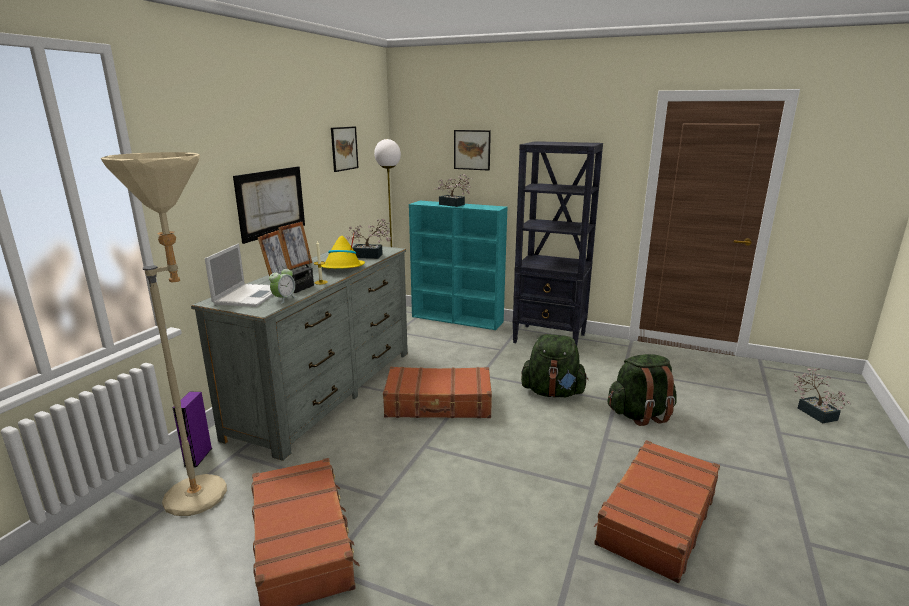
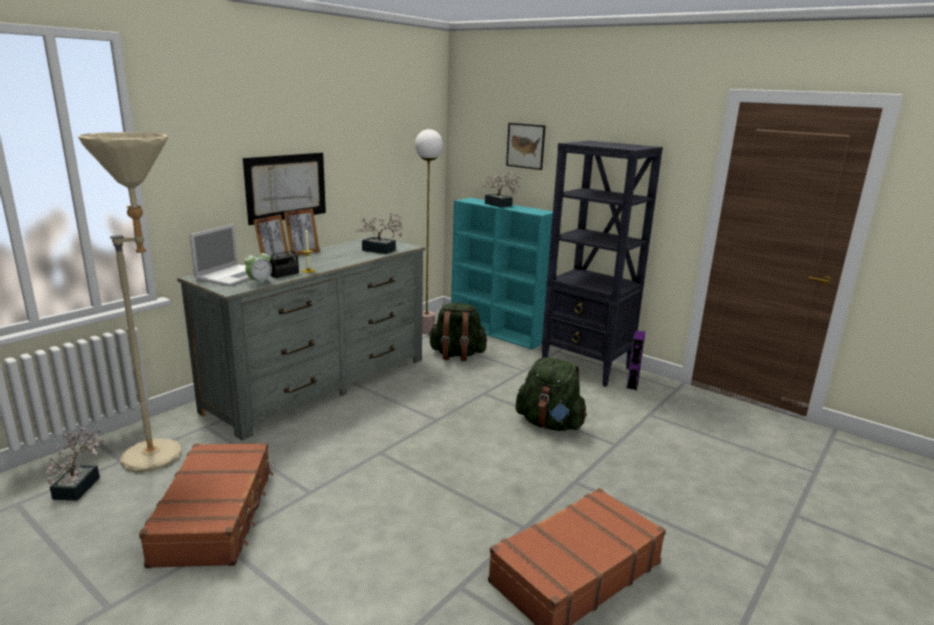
camera: 15 degrees right, 0 degrees up
purple speaker [173,392,212,468] -> purple speaker moved to [626,330,645,390]
yellow hat [321,235,365,269] -> none
picture [331,126,359,172] -> none
brown suitcase [383,367,492,418] -> none
green backpack [608,354,676,426] -> green backpack moved to [428,303,487,361]
potted plant [794,368,851,423] -> potted plant moved to [45,427,105,501]

